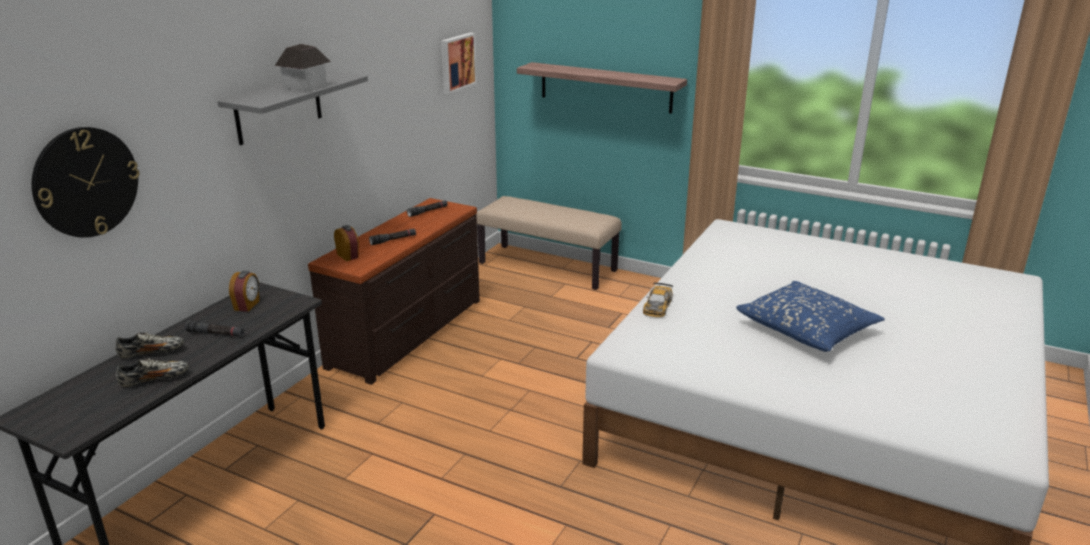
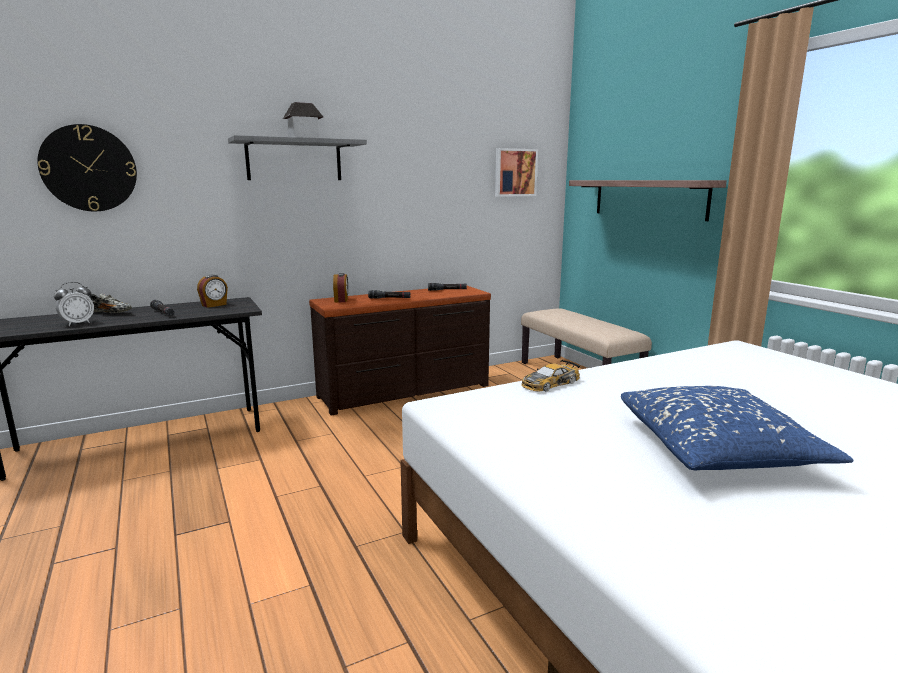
camera: 35 degrees right, 10 degrees down
shoe [116,358,189,387] -> alarm clock [54,282,94,326]

